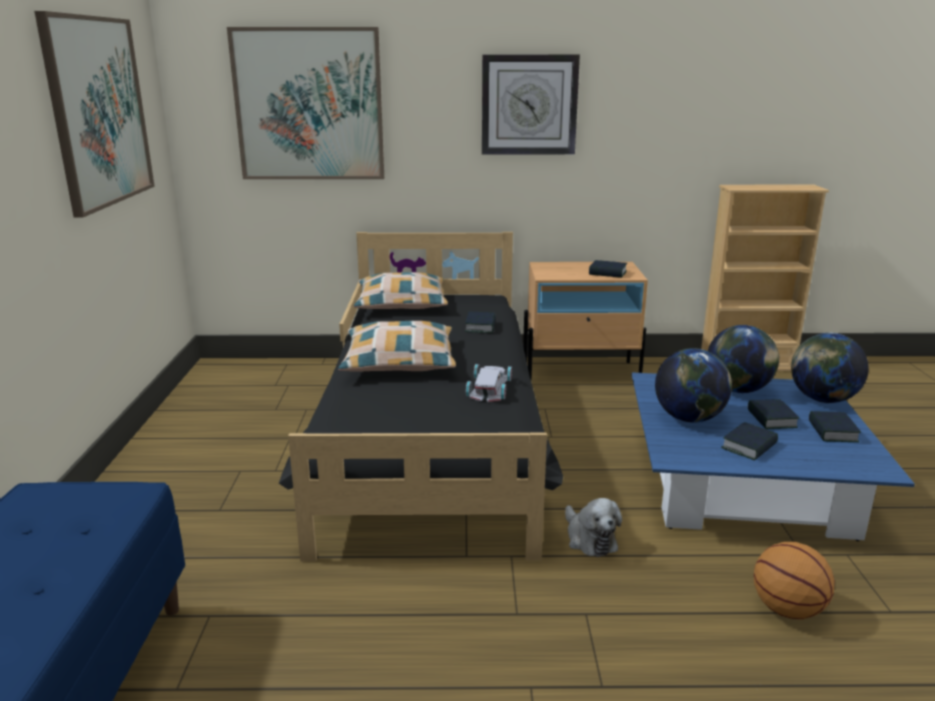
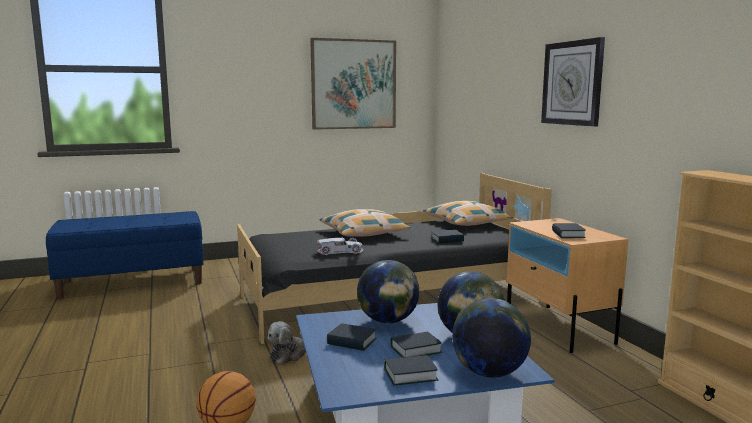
camera: 70 degrees right, 10 degrees down
picture [227,27,384,179] -> none

